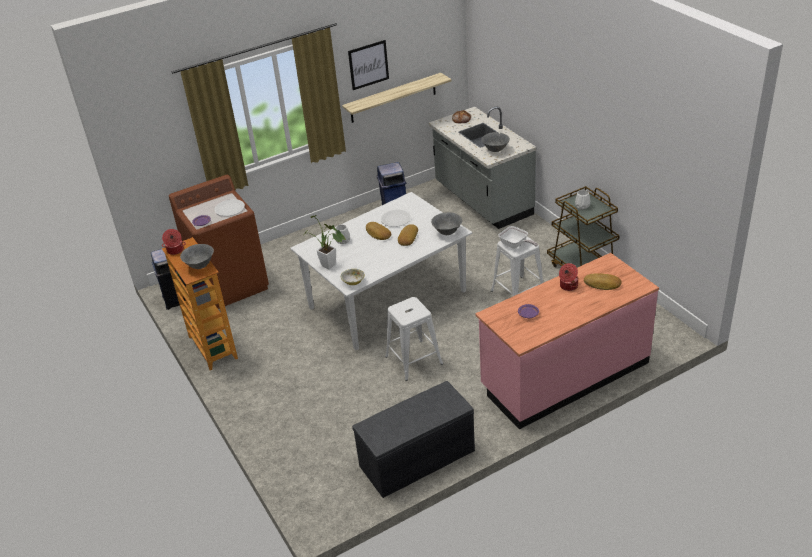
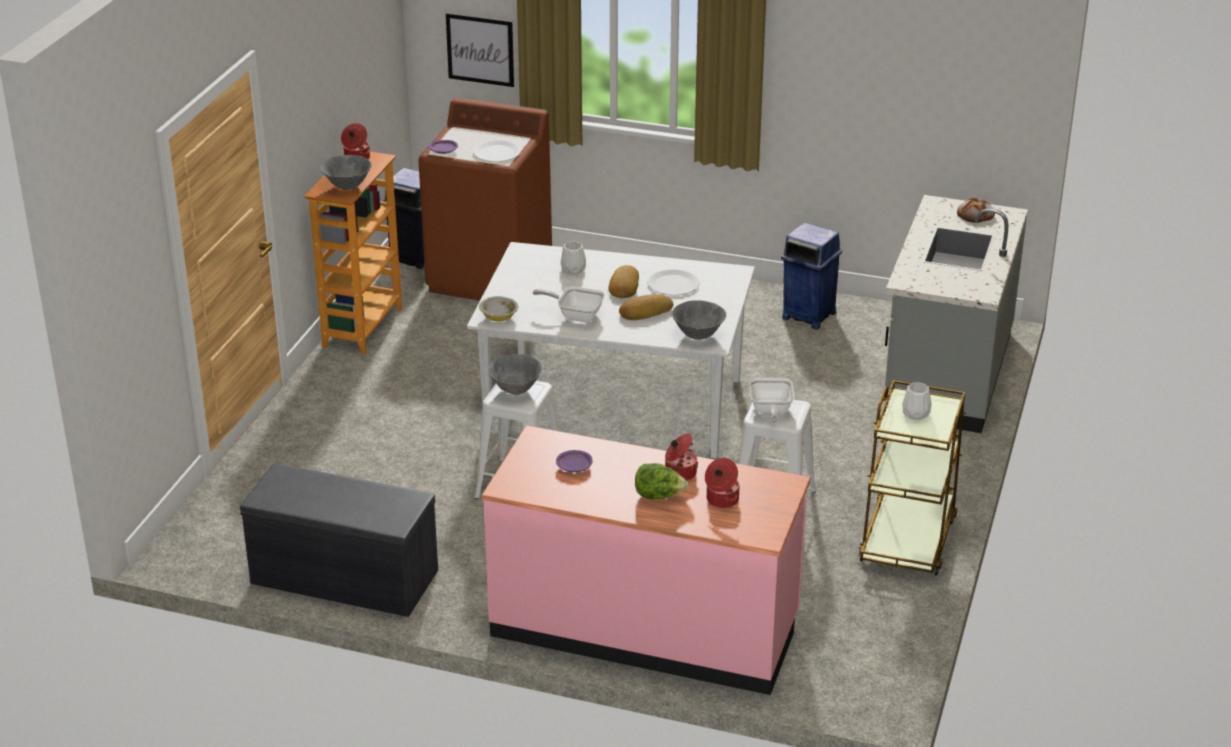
camera: 45 degrees right, 5 degrees down
potted plant [304,215,346,269] -> none
shelf [342,73,452,123] -> none
picture [348,40,389,90] -> picture moved to [446,13,514,87]
grey bowl [482,132,510,152] -> grey bowl moved to [488,354,542,394]
bread [584,274,622,290] -> cooking pot [705,458,739,508]
none -> frying pan [533,286,605,322]
none -> lettuce [635,463,689,500]

